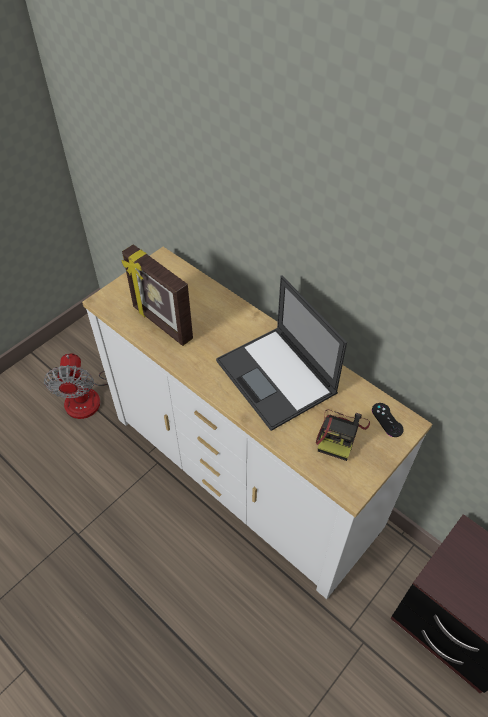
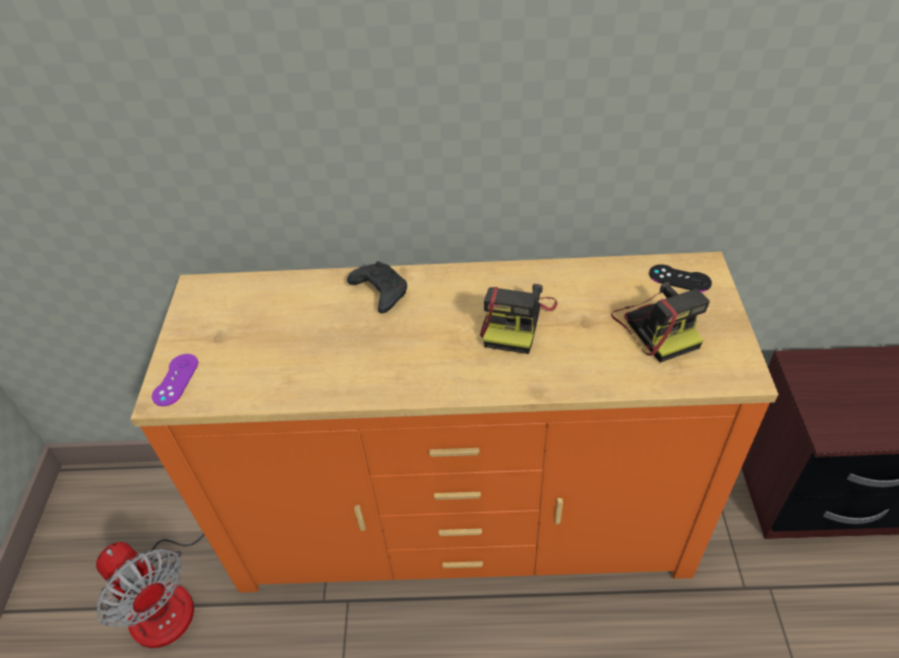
camera: 40 degrees left, 5 degrees down
white dresser [82,247,432,599] -> orange dresser [131,252,778,593]
picture frame [121,244,193,346] -> none
laptop [216,275,347,431] -> camera [480,284,557,354]
none -> purple game controller [152,354,198,406]
none -> black game controller [347,261,407,313]

